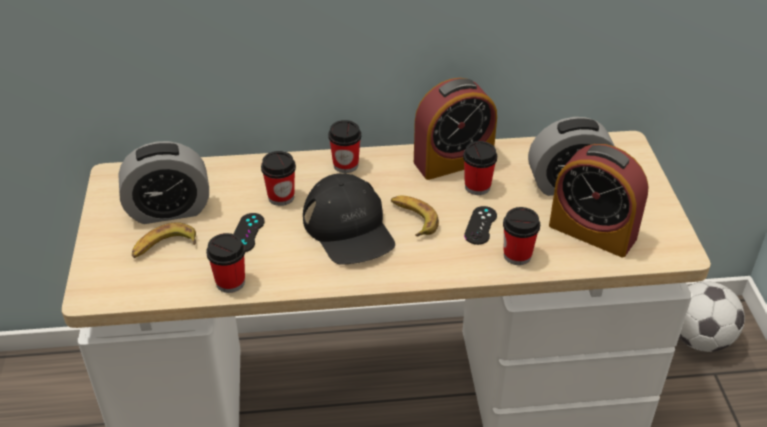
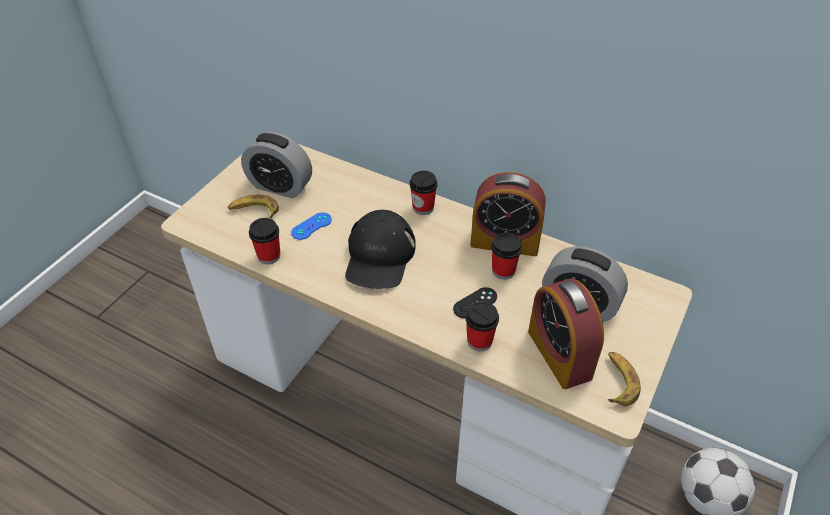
camera: 35 degrees right, 5 degrees up
black game controller [234,213,265,252] -> blue game controller [291,212,332,240]
cup [261,151,296,206] -> none
banana [391,196,439,236] -> banana moved to [608,352,641,406]

